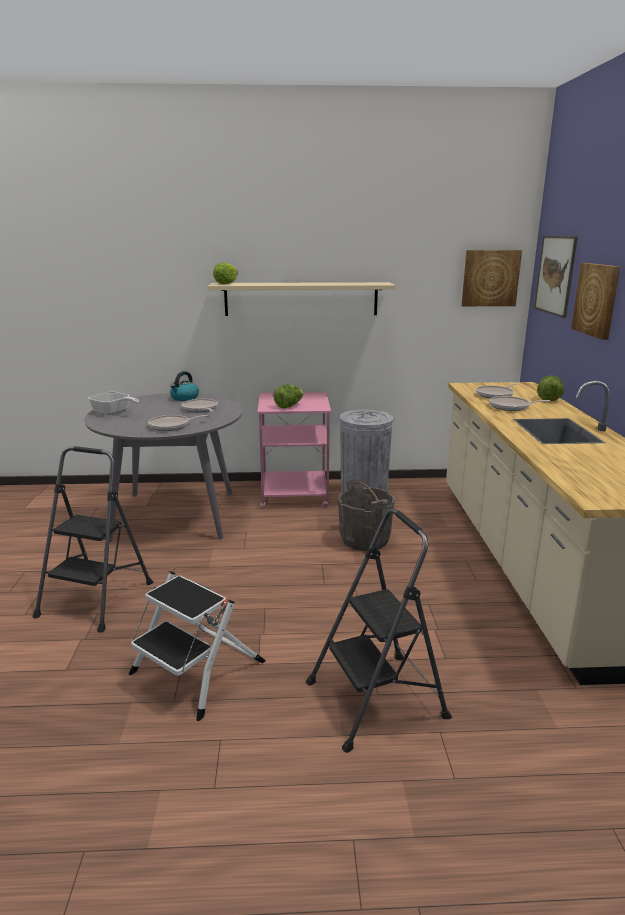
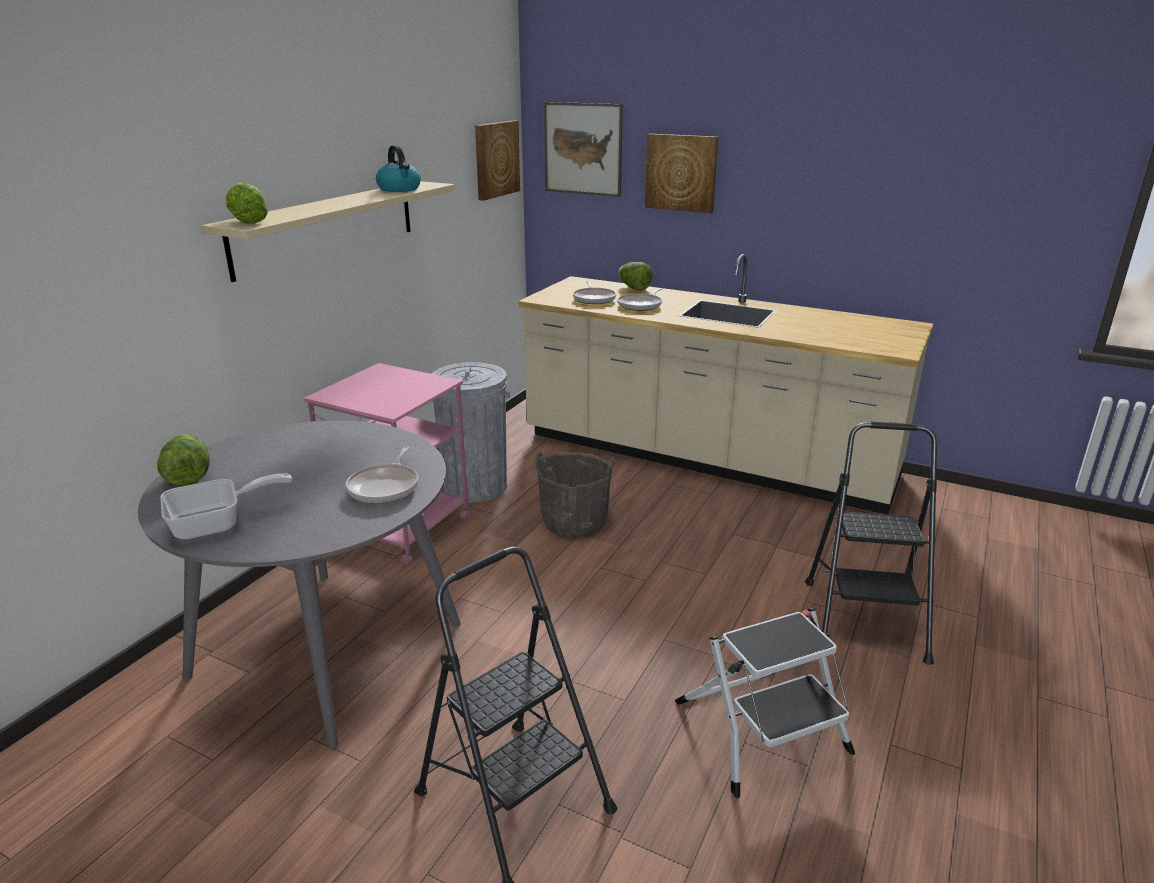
camera: 60 degrees left, 5 degrees up
kettle [170,371,199,401] -> kettle moved to [376,145,421,192]
frying pan [182,399,218,412] -> none
lettuce [273,385,304,408] -> lettuce moved to [157,434,210,486]

